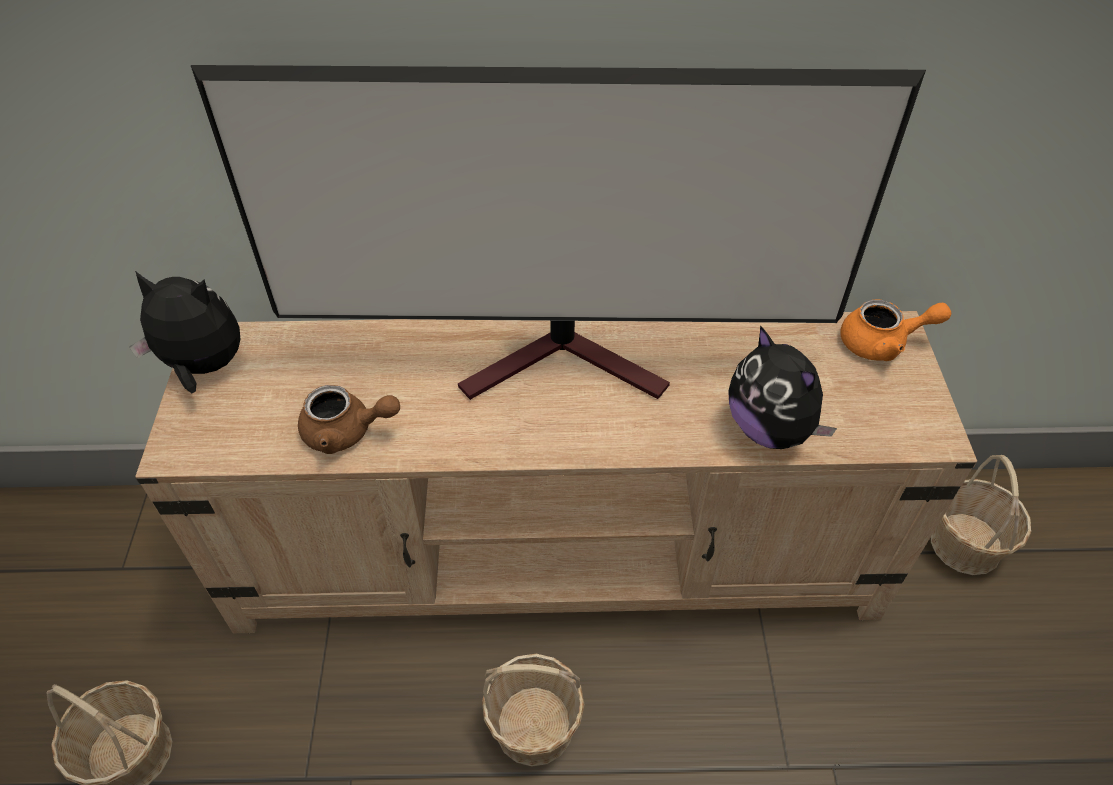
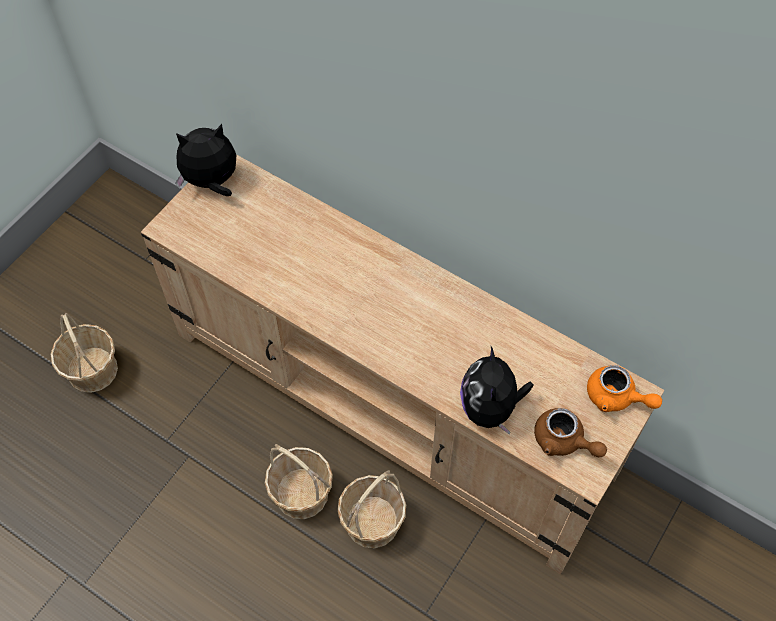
camera: 35 degrees right, 10 degrees up
plush toy [129,271,240,393] -> plush toy turned 60 degrees counterclockwise [176,124,236,196]
television [191,65,926,400] -> none
brown teapot [298,385,400,454] -> brown teapot moved to [534,408,607,458]
basket [931,455,1031,575] -> basket moved to [337,470,406,548]

